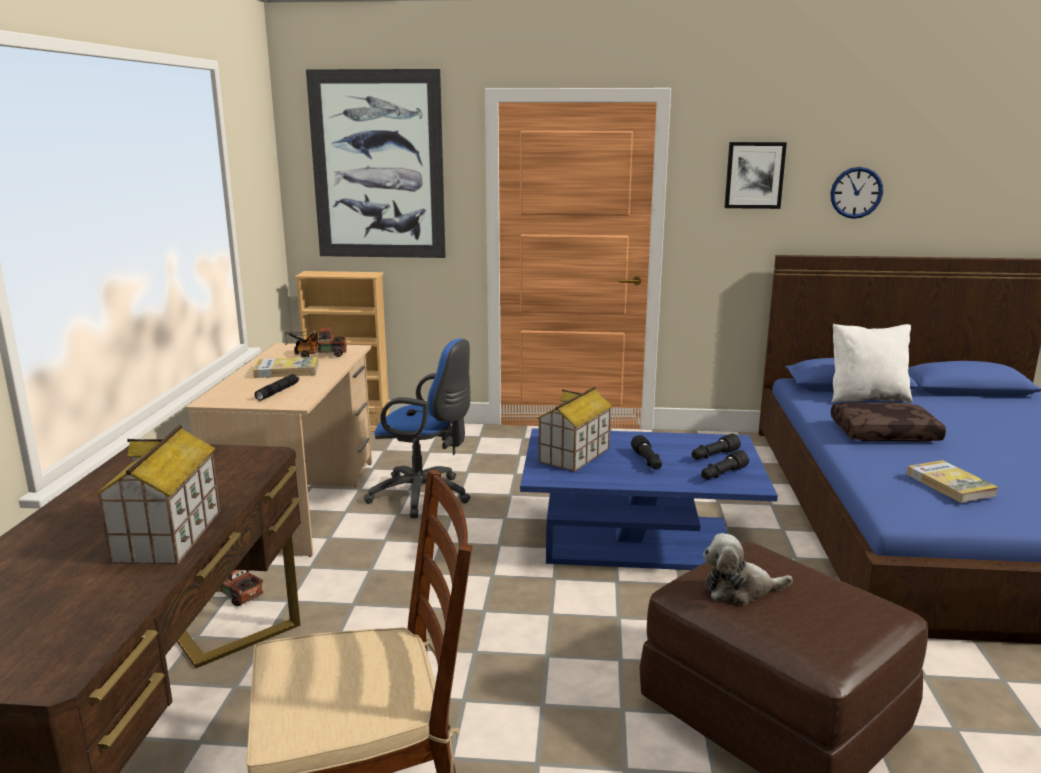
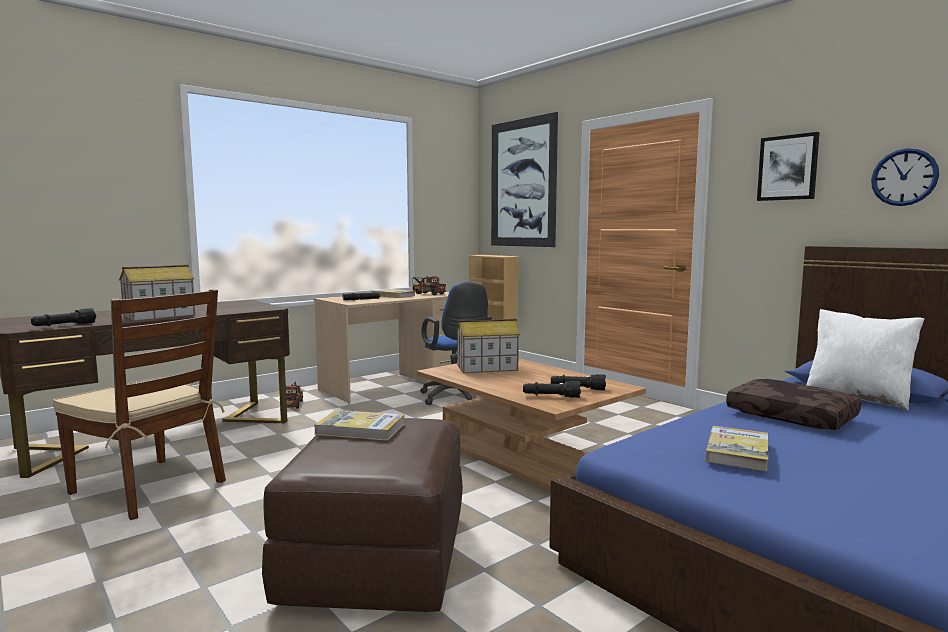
camera: 45 degrees right, 10 degrees down
blue coffee table [520,428,778,570] -> brown coffee table [417,358,646,492]
black flashlight [631,435,662,469] -> black flashlight moved to [31,308,96,326]
plush toy [703,533,793,605] -> book [314,410,404,441]

